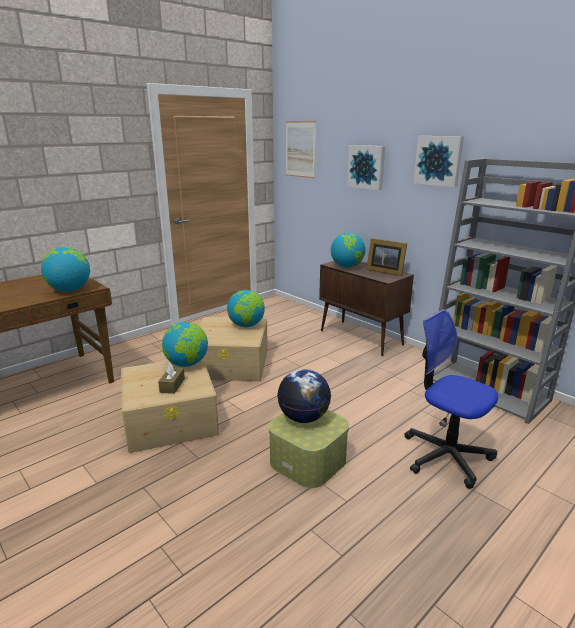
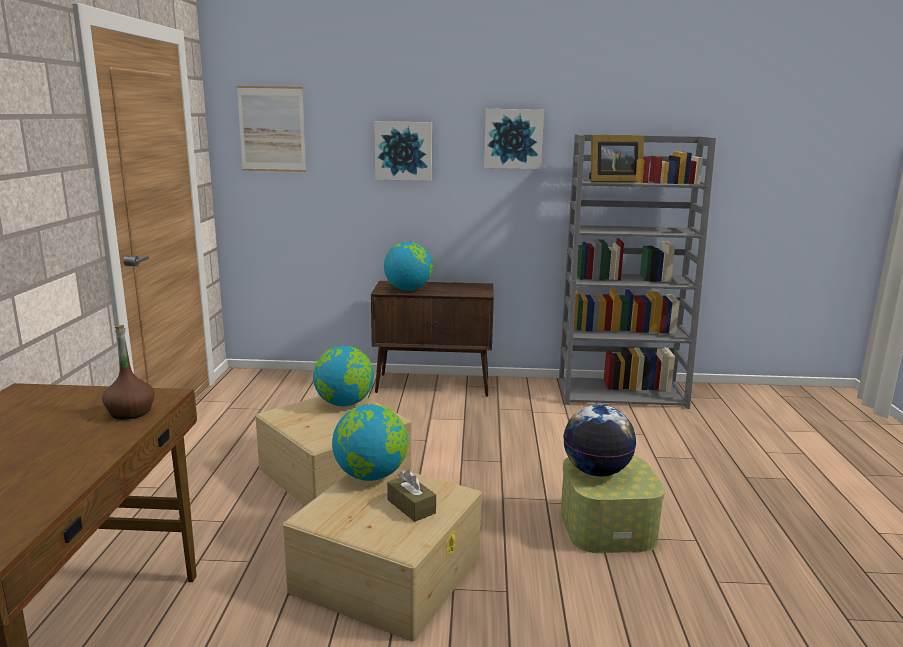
camera: 45 degrees left, 5 degrees down
globe [41,247,90,292] -> brown bottle [102,325,155,420]
picture frame [367,238,407,276] -> picture frame moved to [589,135,644,182]
office chair [404,309,499,489] -> none

